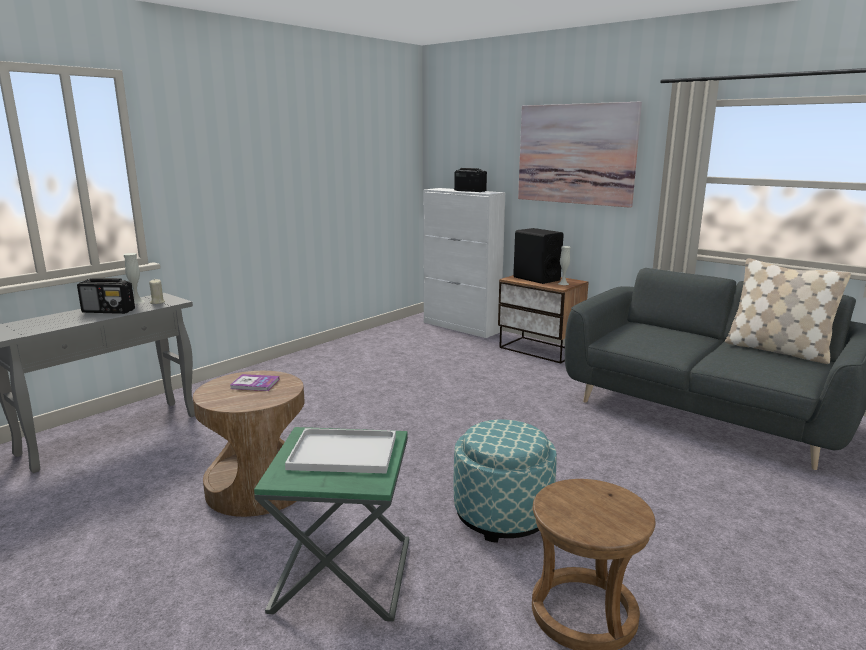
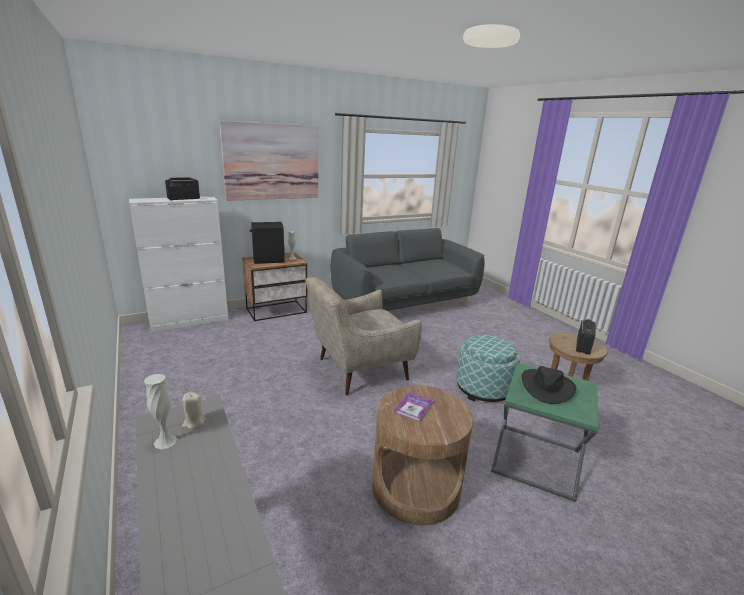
camera: 70 degrees left, 5 degrees up
radio [77,278,135,314] -> radio moved to [576,319,596,354]
white tray [285,428,396,473] -> black hat [522,366,576,404]
beige pillow [725,258,851,364] -> none
none -> beige armchair [305,276,422,395]

